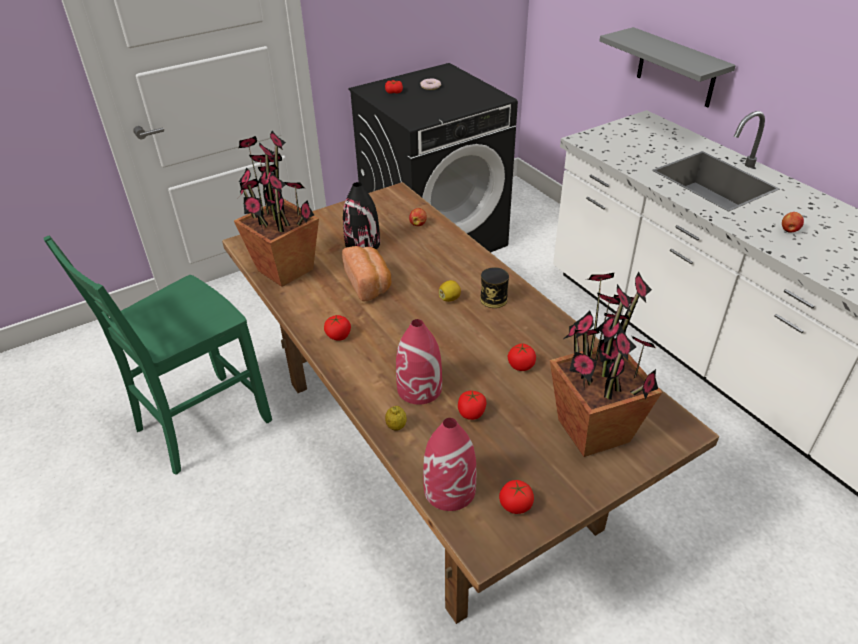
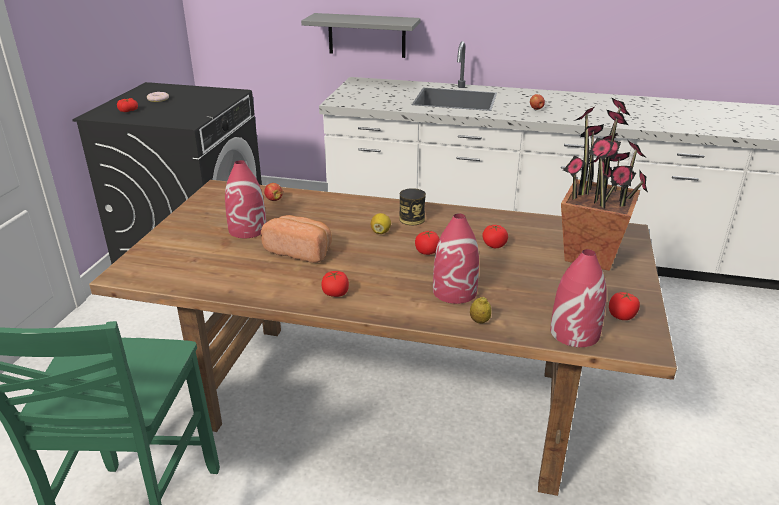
camera: 45 degrees left, 10 degrees down
potted plant [234,131,319,287] -> none
black vase [343,182,380,249] -> red vase [225,160,266,238]
tomato [458,391,486,420] -> tomato moved to [415,231,439,255]

